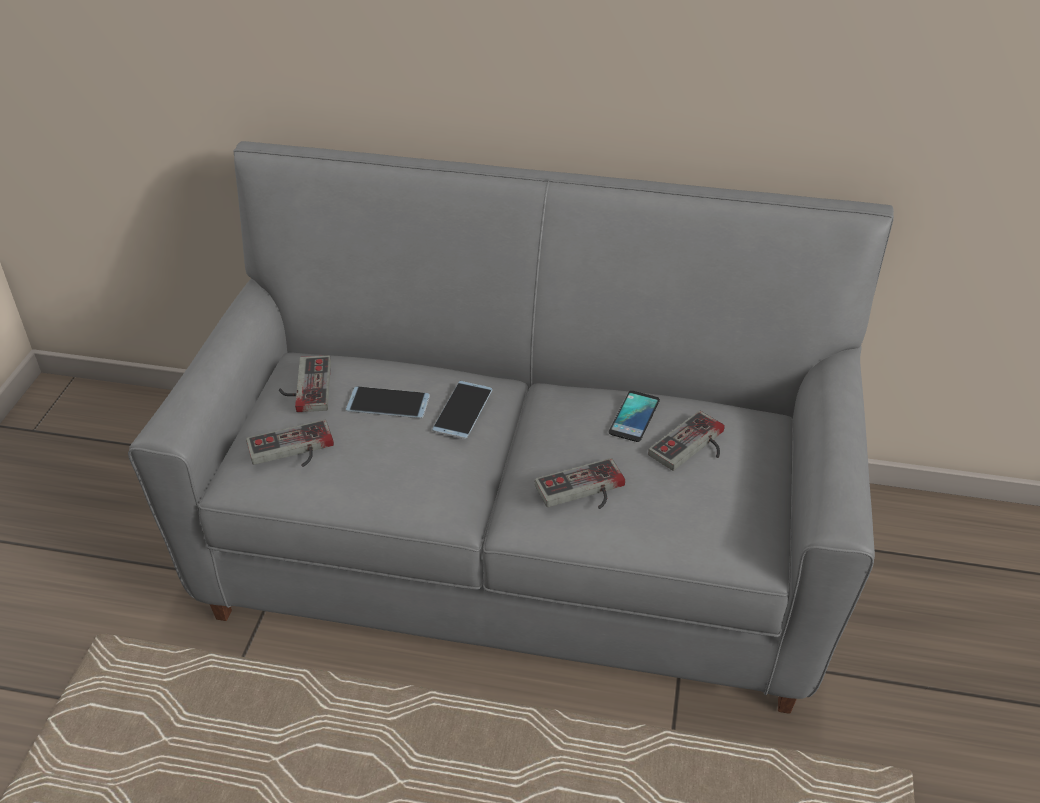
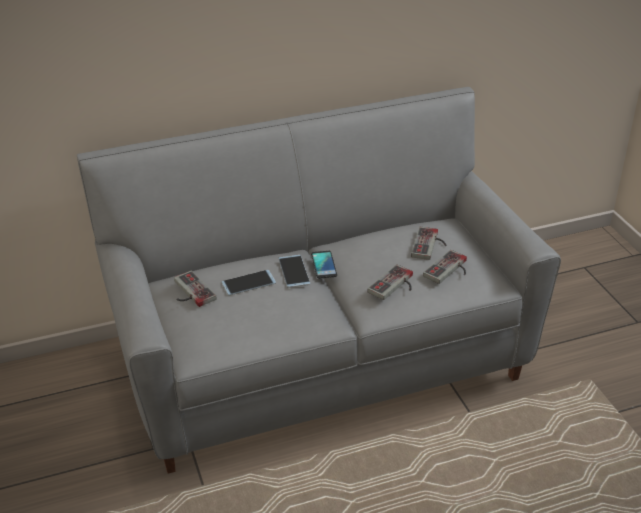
camera: 30 degrees left, 5 degrees down
game controller [246,419,334,467] -> game controller moved to [423,250,467,284]
phone [609,391,660,442] -> phone moved to [311,251,337,279]

